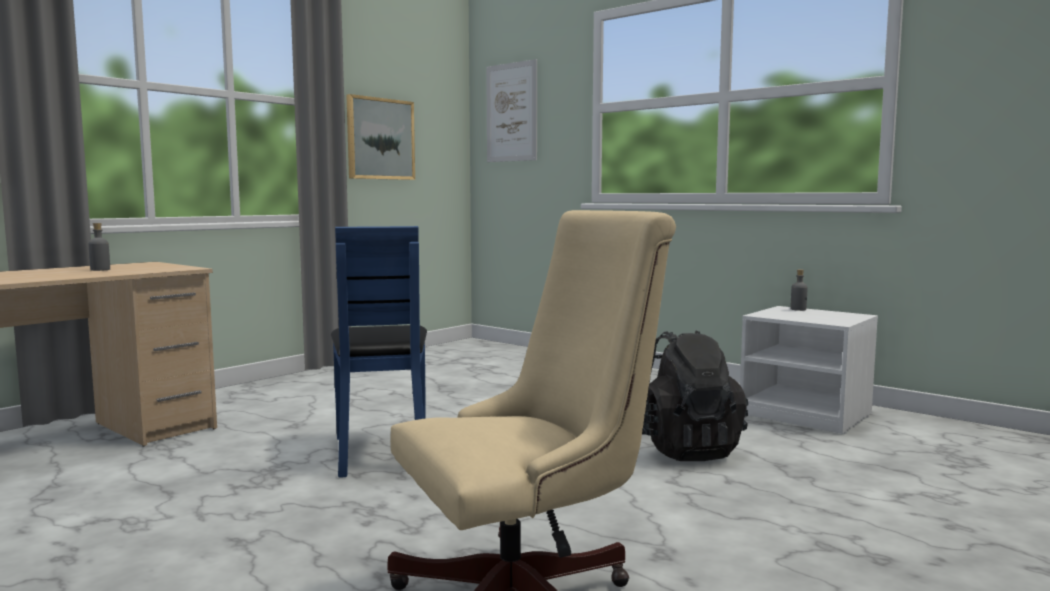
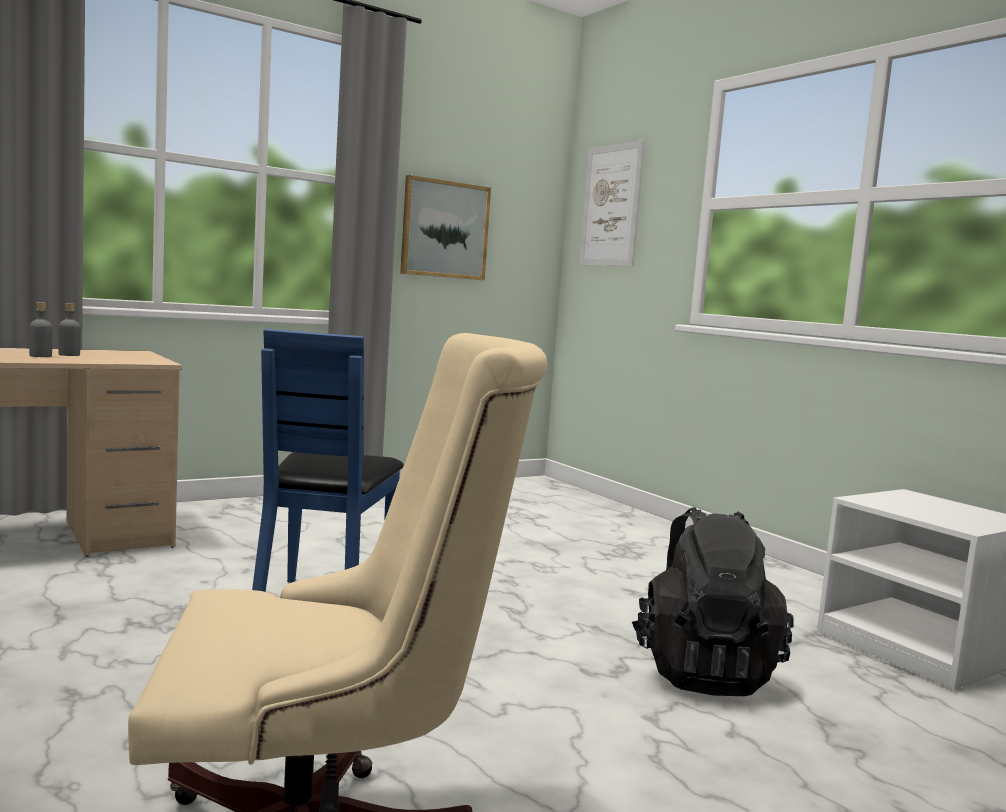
camera: 15 degrees right, 0 degrees up
grey bottle [790,269,808,311] -> grey bottle moved to [29,302,52,357]

